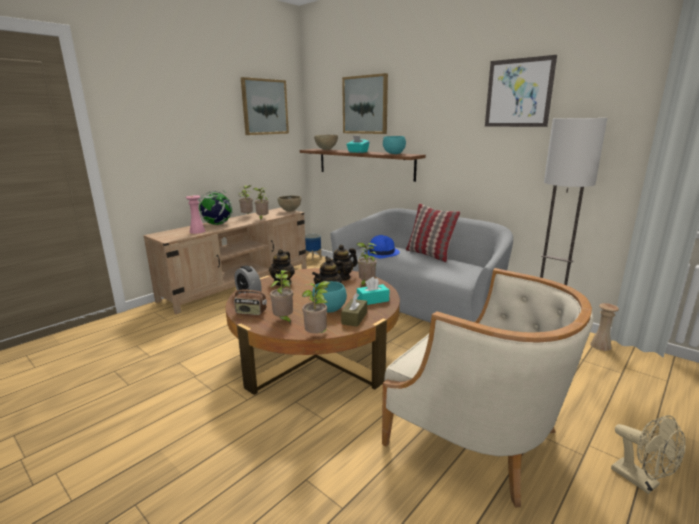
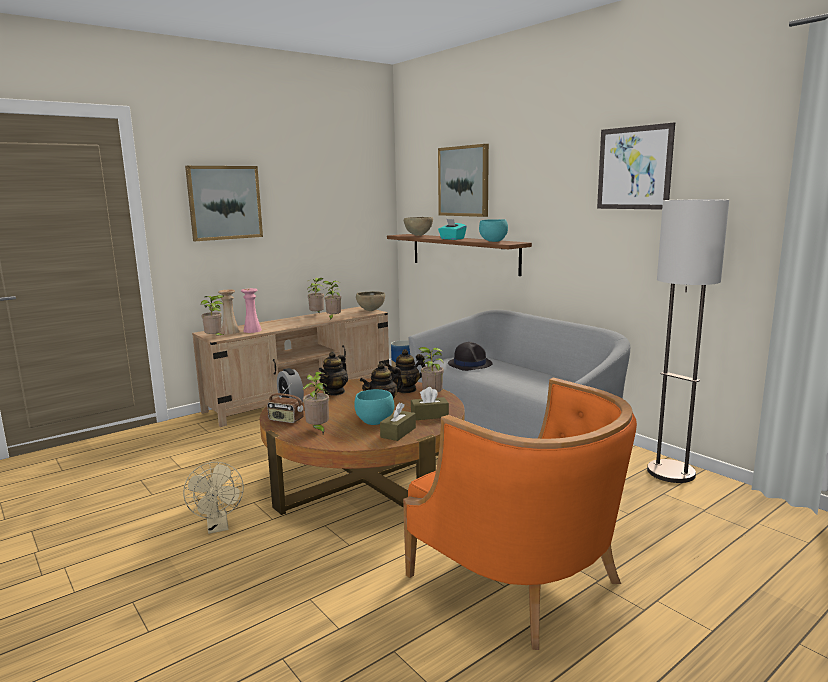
camera: 10 degrees right, 5 degrees down
globe [198,190,233,225] -> none
picture [241,77,289,135] -> picture moved to [185,166,263,241]
potted plant [302,281,330,333] -> potted plant moved to [201,295,225,336]
turquoise tissue box [357,277,389,305] -> brown tissue box [411,387,449,420]
blue hat [364,235,400,258] -> black hat [448,342,493,371]
beige armchair [382,268,594,508] -> orange armchair [403,377,637,650]
pillow [406,203,460,262] -> none
beige vase [590,303,619,351] -> beige vase moved to [218,290,240,334]
beige fan [611,415,686,494] -> beige fan moved to [183,462,244,534]

